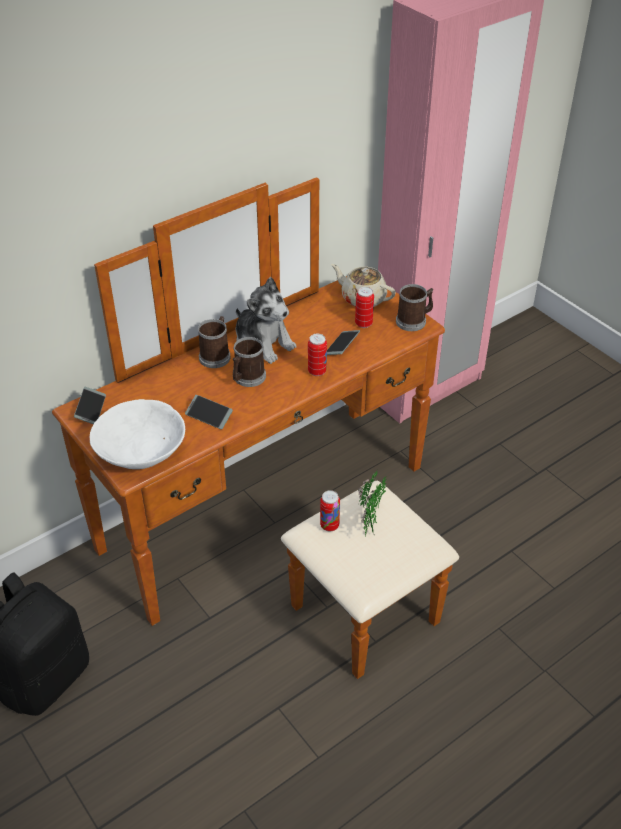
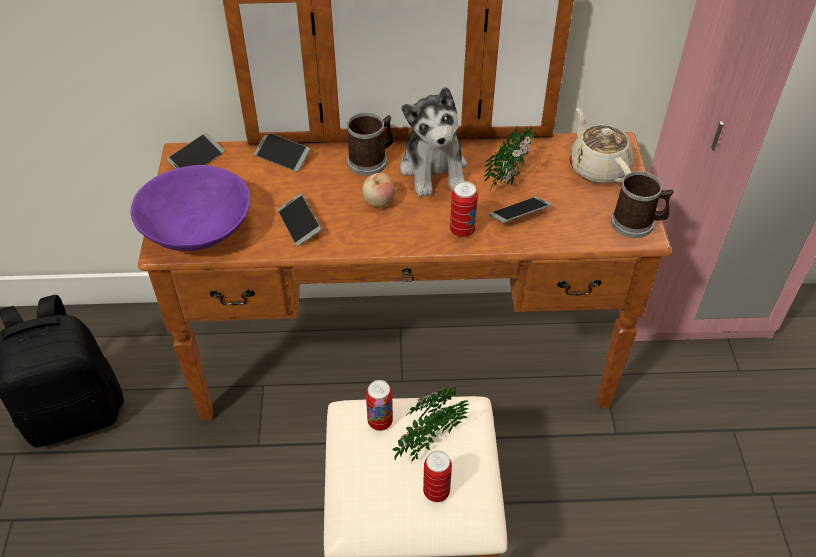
camera: 35 degrees right, 5 degrees up
white bowl [90,399,185,469] -> purple bowl [130,165,250,251]
mug [233,337,266,387] -> apple [362,173,395,208]
can [355,287,374,328] -> can moved to [423,451,452,502]
none -> phone [254,134,310,172]
none -> potted plant [483,126,534,191]

